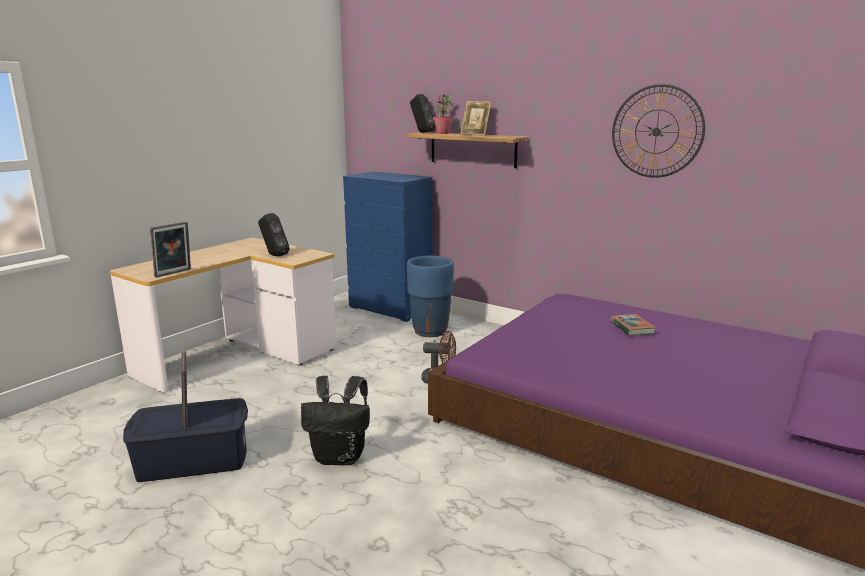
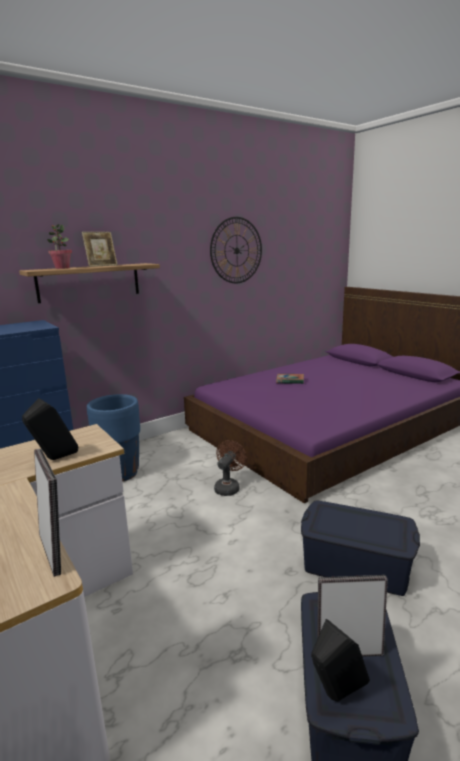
camera: 70 degrees left, 0 degrees up
black backpack [301,376,370,465] -> blue storage box [301,501,420,596]
black speaker [410,94,436,133] -> black speaker moved to [311,619,370,701]

